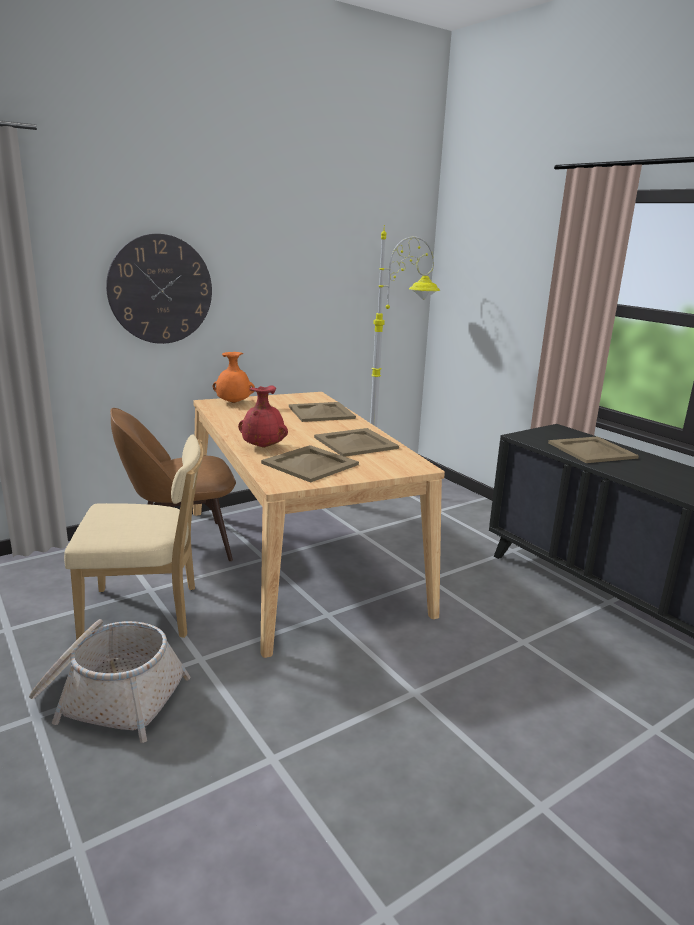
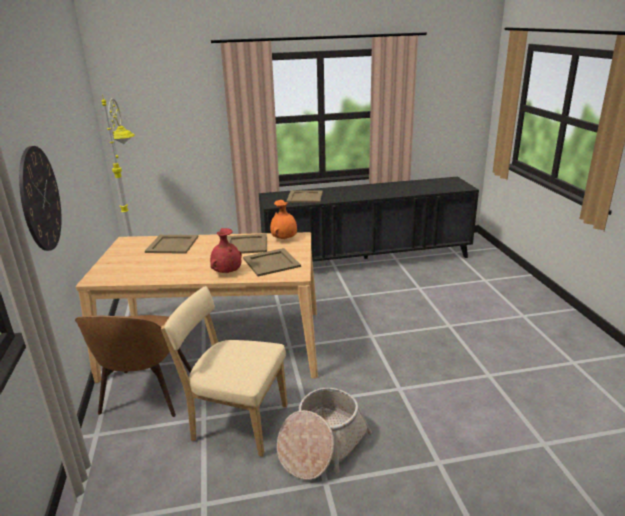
camera: 65 degrees left, 5 degrees up
beige chair [64,434,203,640] -> beige chair turned 90 degrees counterclockwise [161,286,288,457]
orange vase [212,352,255,403] -> orange vase moved to [270,200,297,239]

